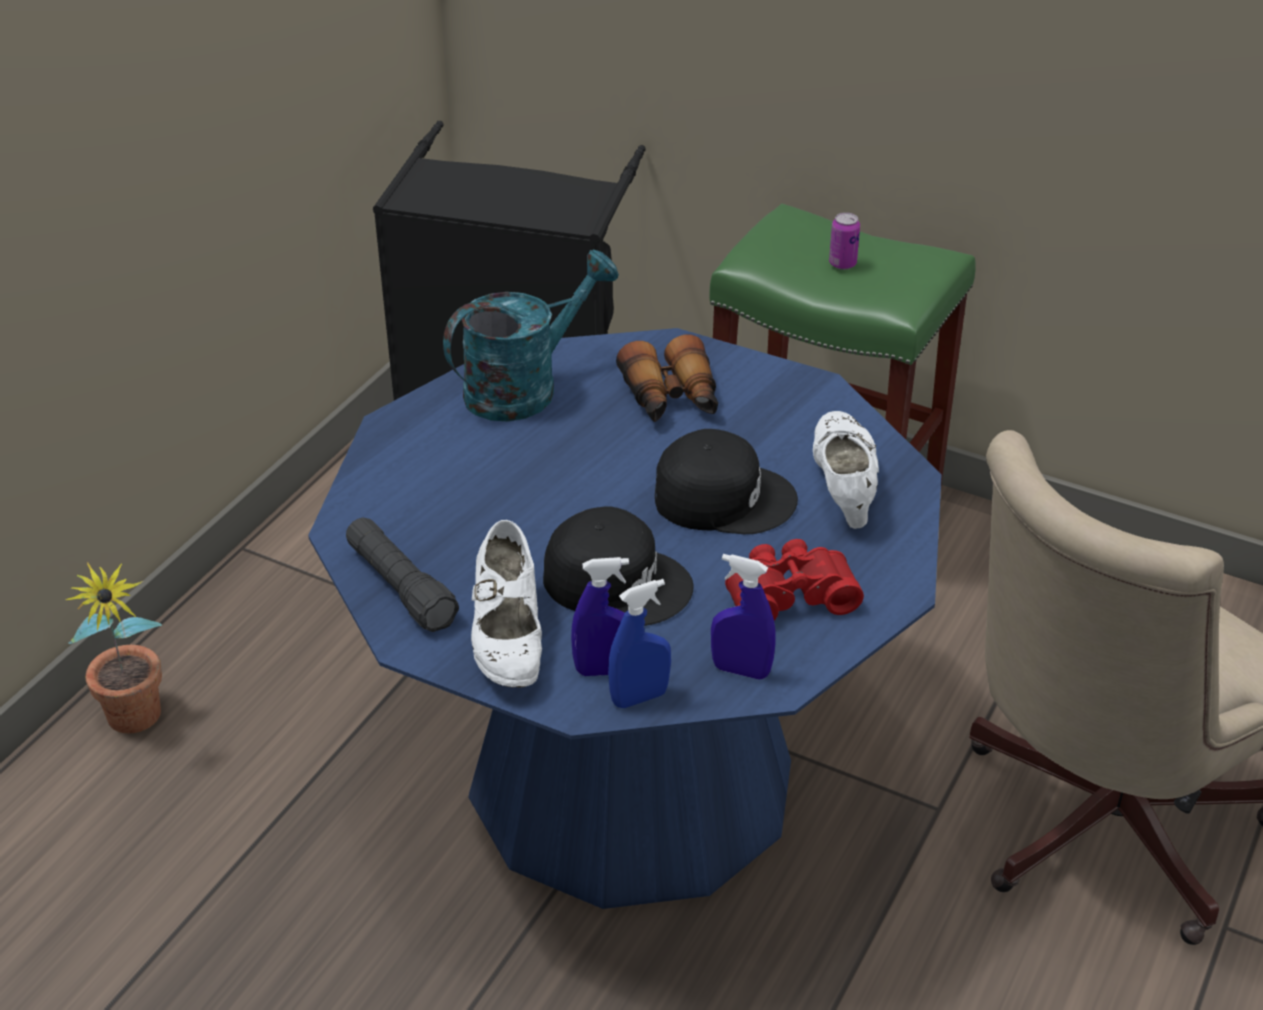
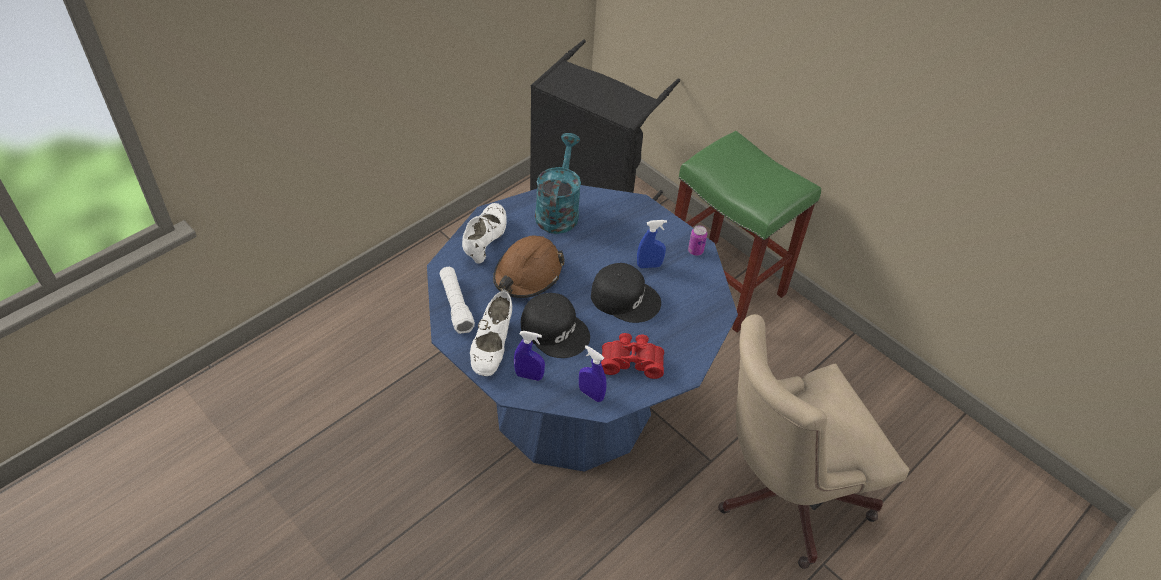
camera: 15 degrees right, 10 degrees up
potted plant [65,563,162,733] -> none
black flashlight [346,518,459,632] -> white flashlight [440,267,475,334]
turquoise watering can [443,249,619,422] -> turquoise watering can turned 60 degrees counterclockwise [535,133,581,234]
blue spray bottle [608,579,671,708] -> blue spray bottle moved to [637,220,667,268]
binoculars [616,335,718,422] -> none
white shoe [813,411,879,529] -> white shoe moved to [462,203,507,264]
can [829,212,860,270] -> can moved to [688,225,707,256]
none -> brown hard hat [493,235,565,298]

